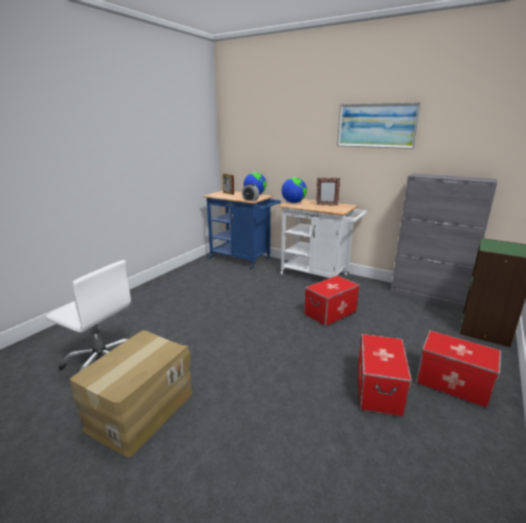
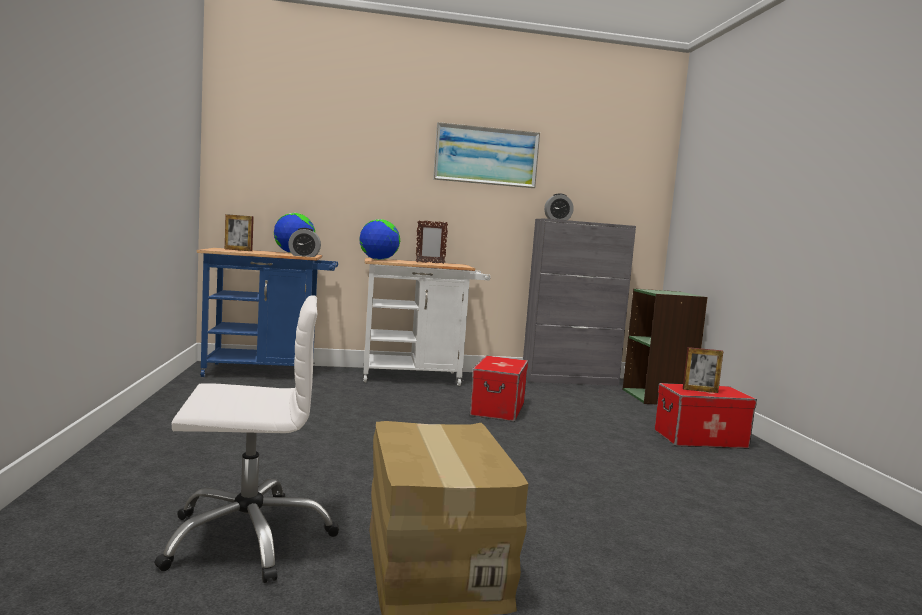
camera: 40 degrees left, 15 degrees down
storage box [358,334,412,417] -> none
none -> alarm clock [544,194,574,220]
none -> picture frame [683,347,723,393]

